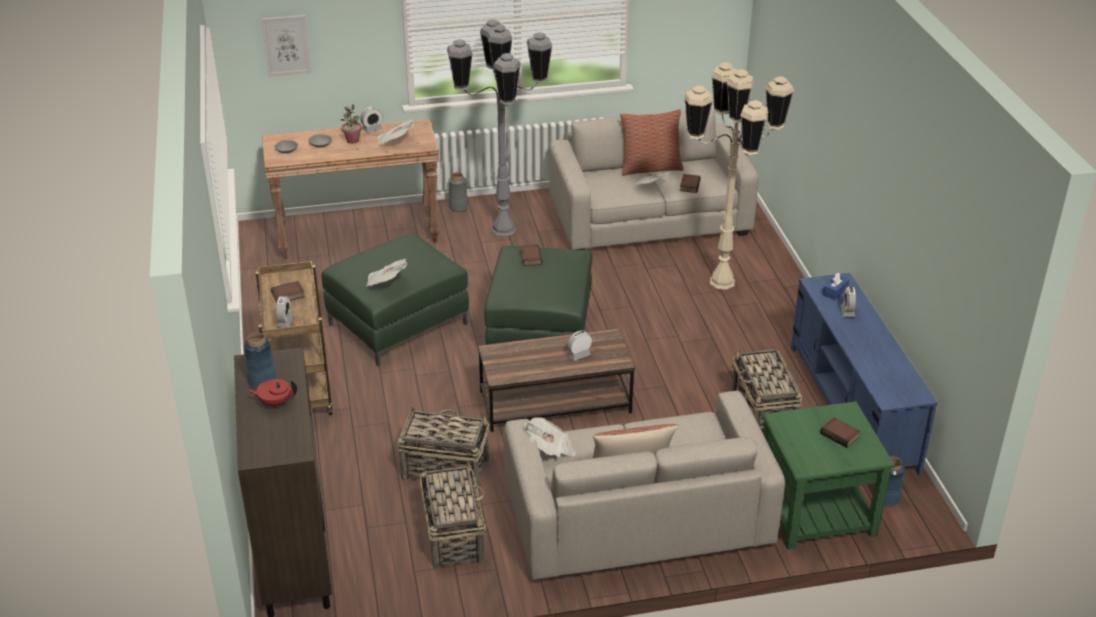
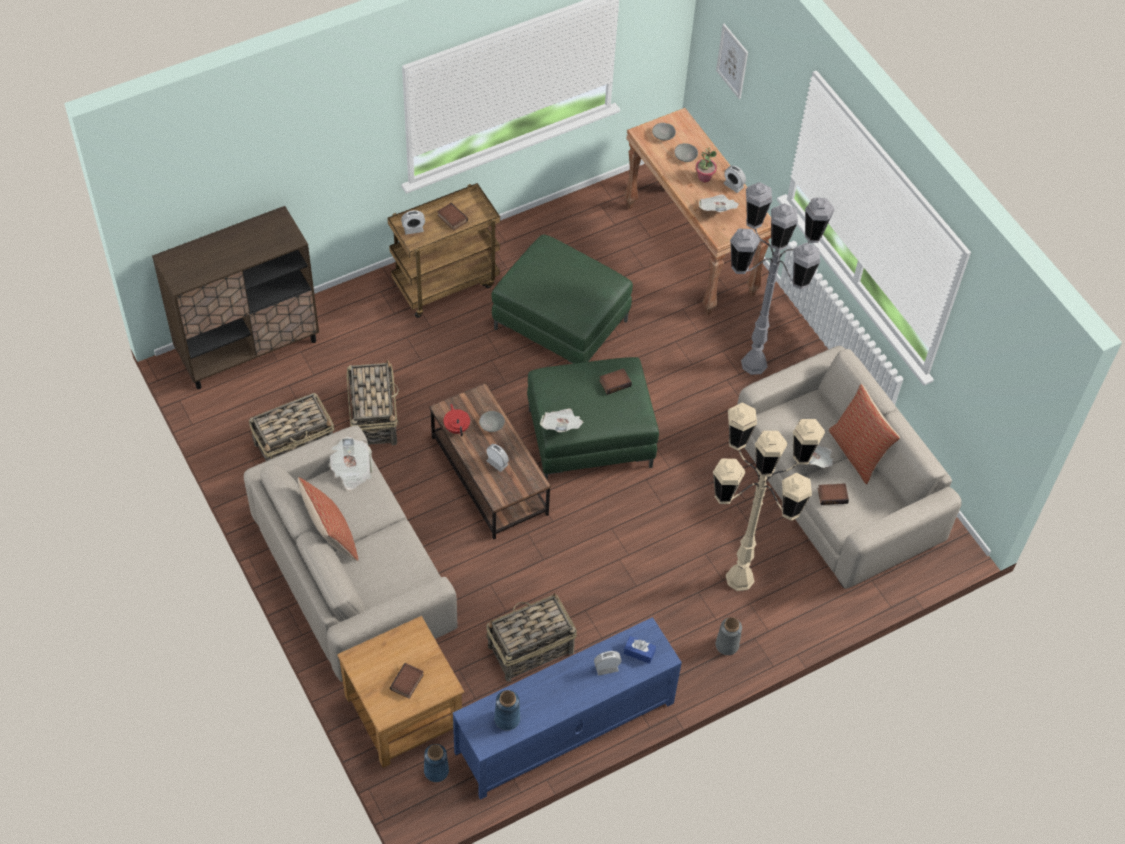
camera: 70 degrees right, 20 degrees up
blue vase [244,332,277,389] -> blue vase moved to [494,690,520,730]
red teapot [247,379,297,408] -> red teapot moved to [444,404,470,436]
newspaper [366,259,407,287] -> newspaper moved to [540,408,583,432]
grey vase [449,172,468,212] -> grey vase moved to [715,617,742,655]
green side table [762,401,895,550] -> brown side table [337,616,465,768]
none -> grey bowl [479,411,505,432]

